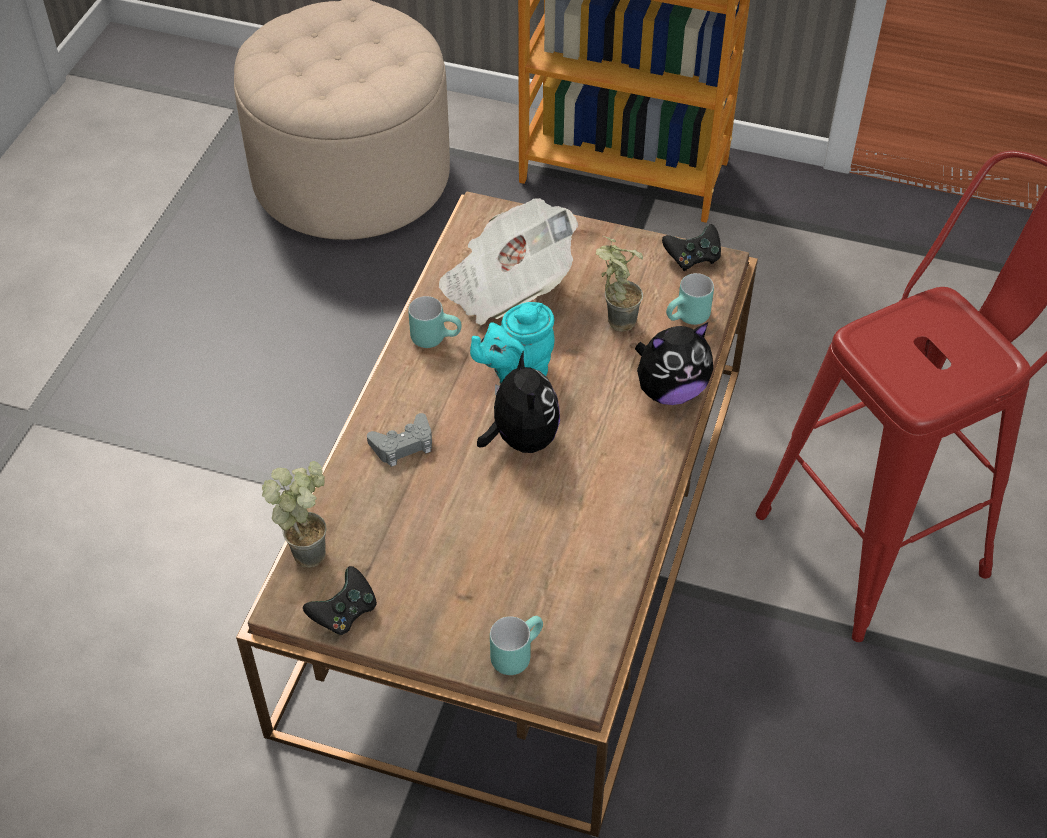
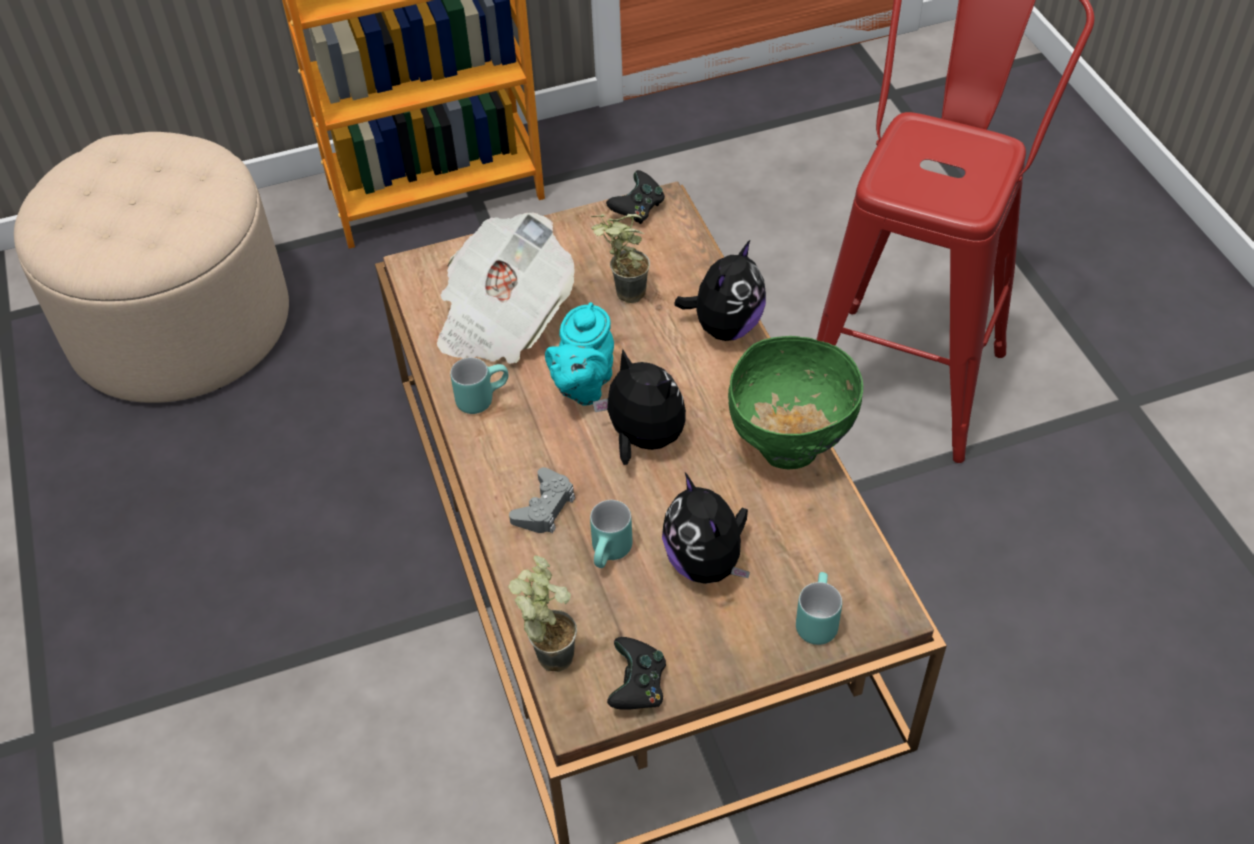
camera: 35 degrees left, 0 degrees up
turquoise mug [666,273,714,325] -> turquoise mug moved to [590,500,633,568]
none -> plush toy [662,473,750,584]
none -> green bowl [728,336,863,469]

